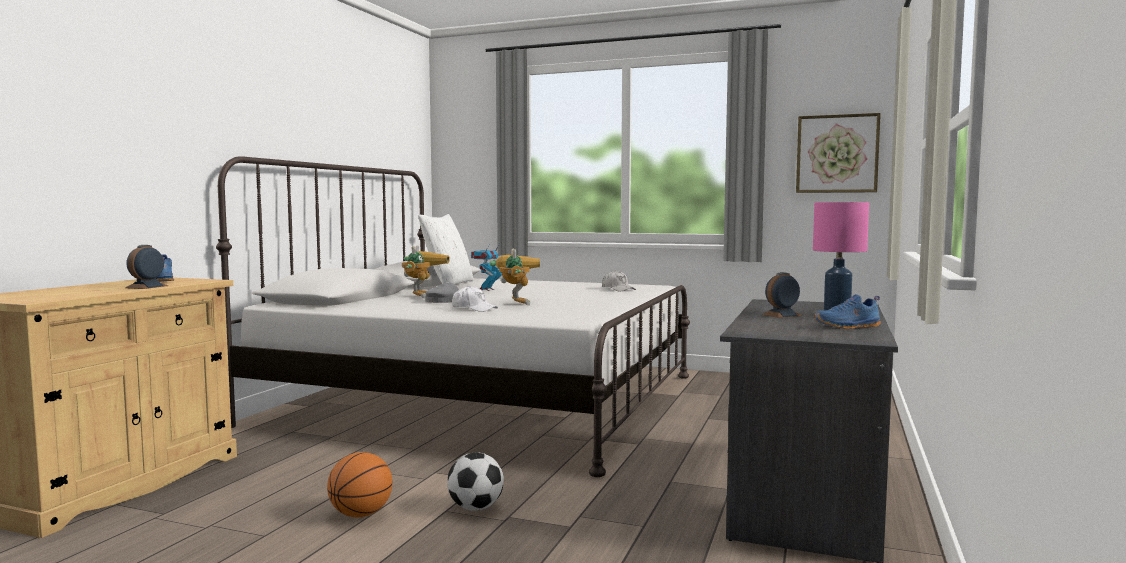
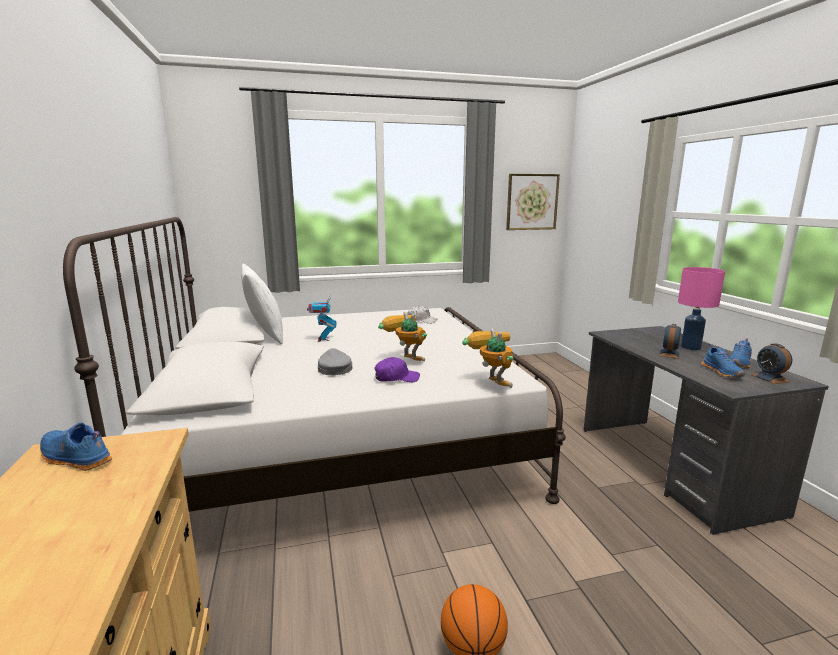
camera: 35 degrees left, 10 degrees up
alarm clock [125,245,168,289] -> alarm clock moved to [752,343,792,384]
toy robot [402,245,450,298] -> toy robot moved to [462,328,514,388]
football [447,453,504,511] -> none
white cap [452,286,498,312] -> purple cap [374,357,420,382]
none -> blue shoe [702,344,745,377]

